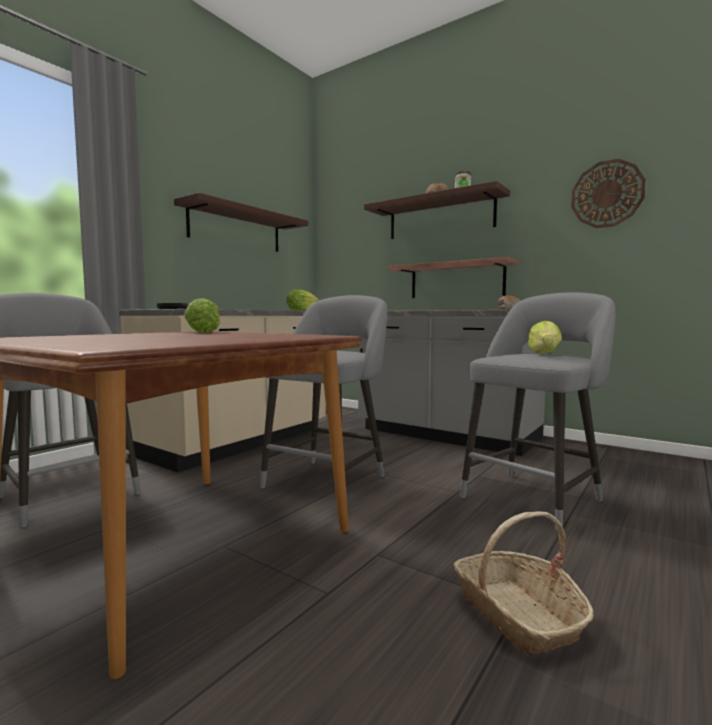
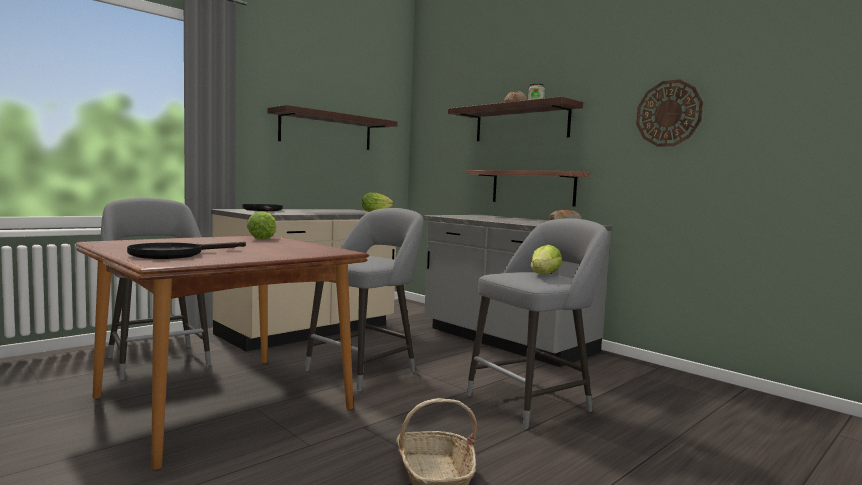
camera: 10 degrees right, 0 degrees up
none -> black frying pan [127,242,246,259]

